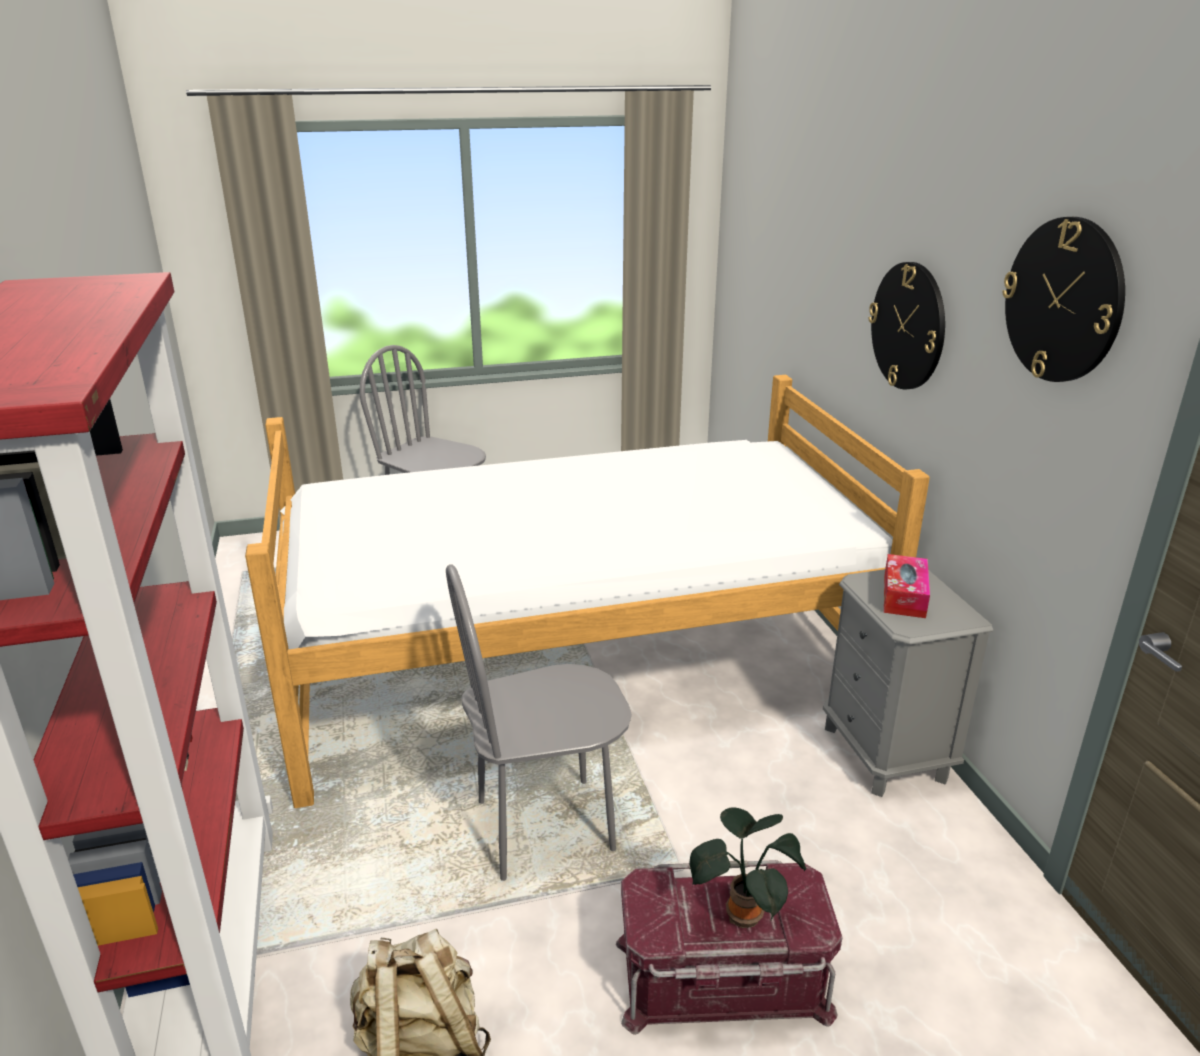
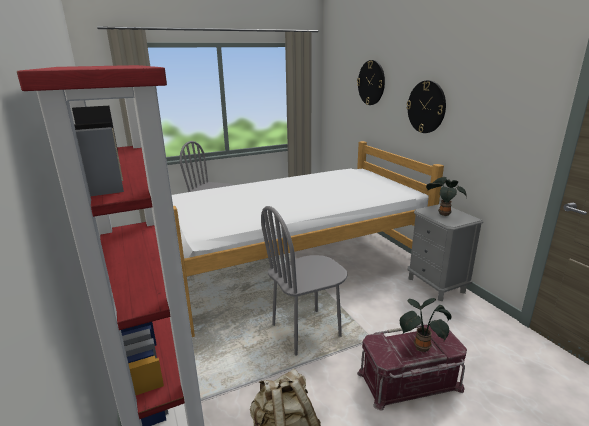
camera: 10 degrees left, 5 degrees down
tissue box [884,554,930,618] -> potted plant [426,177,467,216]
wall clock [1002,217,1125,382] -> wall clock moved to [357,60,385,105]

